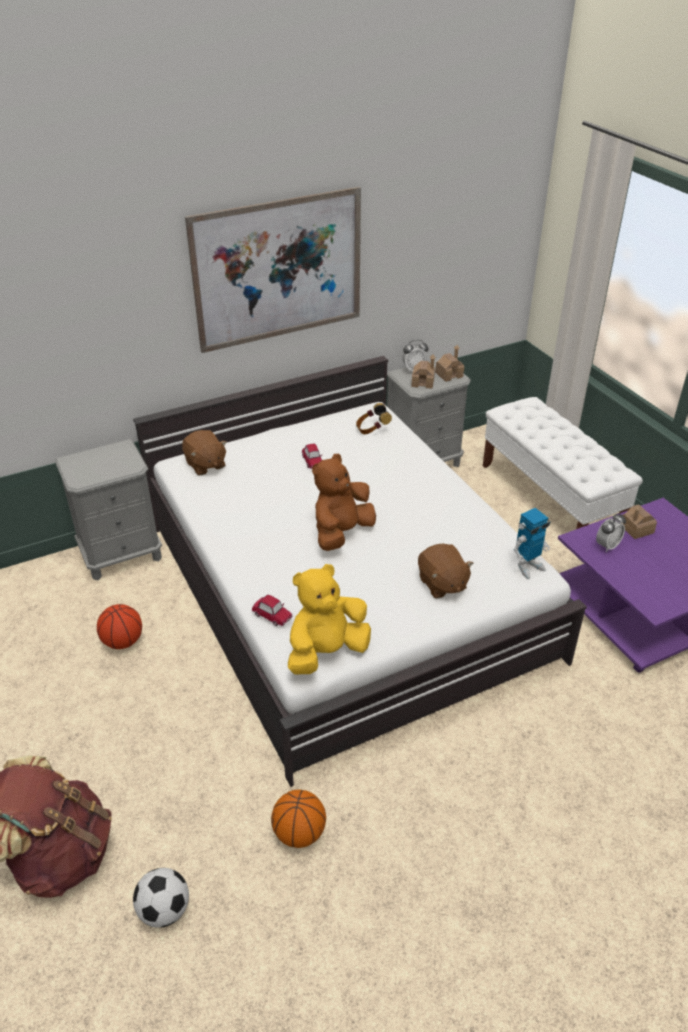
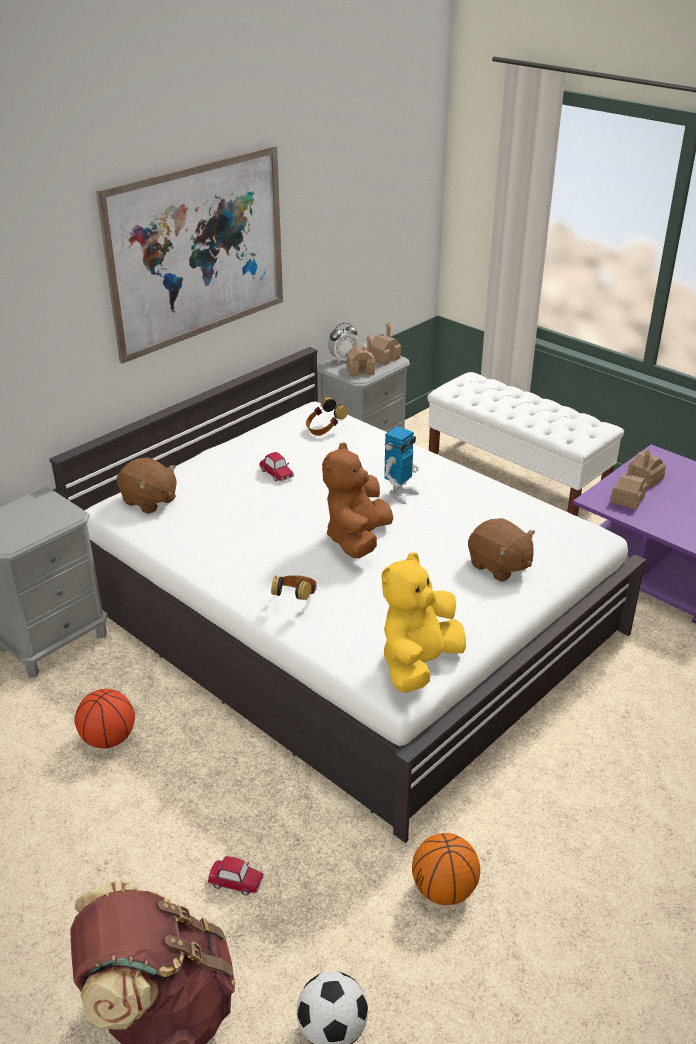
camera: 20 degrees left, 5 degrees down
toy car [251,595,293,626] -> toy car moved to [207,856,264,896]
toy robot [514,508,550,579] -> toy robot moved to [384,426,419,504]
alarm clock [596,513,626,552] -> toy house [610,460,647,510]
none -> headphones [271,575,317,600]

